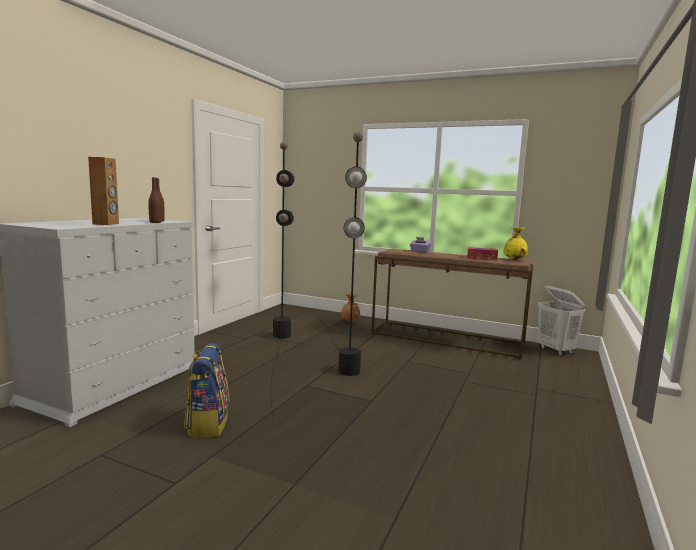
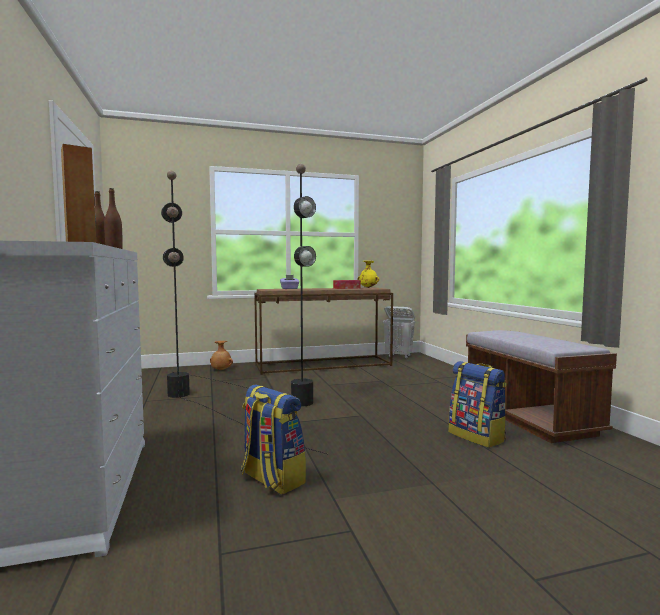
camera: 40 degrees left, 5 degrees down
none -> backpack [449,361,507,448]
none -> brown bench [466,330,617,443]

